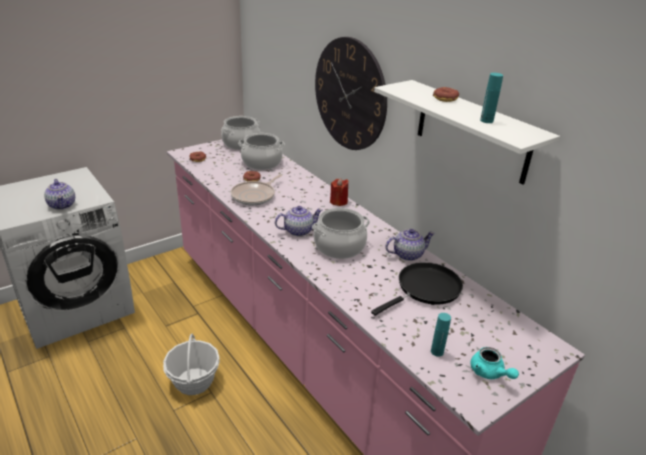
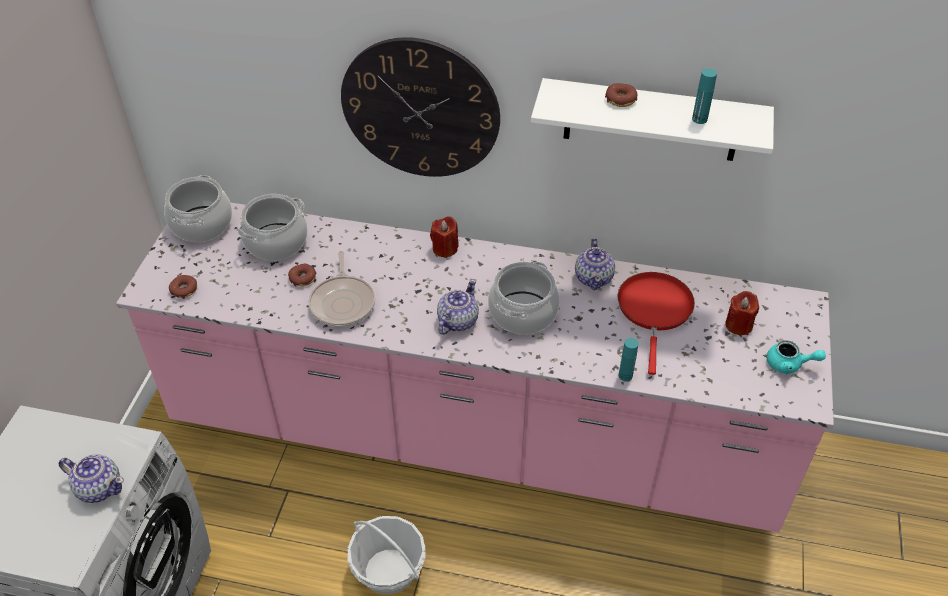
camera: 40 degrees left, 15 degrees up
black frying pan [371,262,463,316] -> red frying pan [618,272,695,375]
teapot [385,229,435,261] -> teapot turned 150 degrees clockwise [575,238,615,290]
turquoise bottle [431,313,451,357] -> turquoise bottle moved to [619,338,638,382]
none -> red candle [725,291,759,335]

